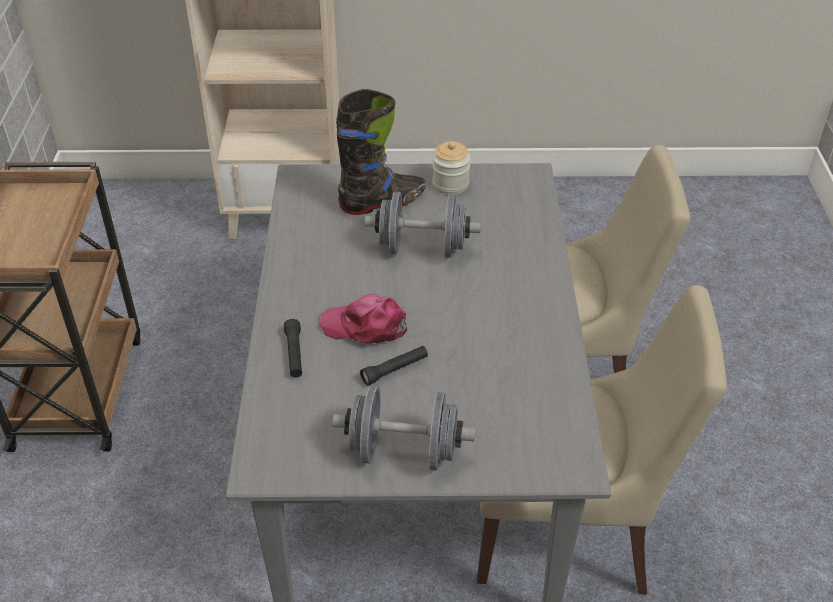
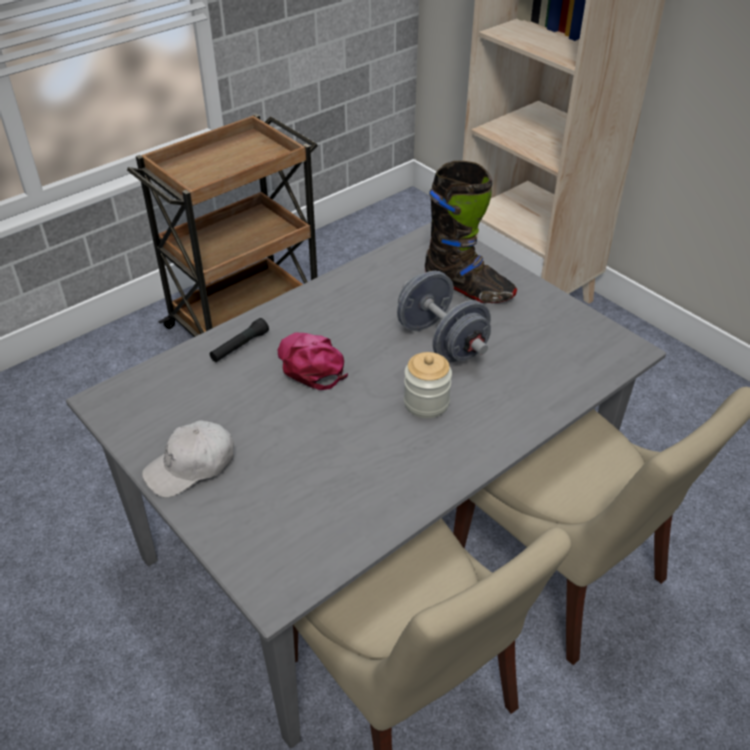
camera: 50 degrees right, 0 degrees up
grey dumbbell [332,386,476,471] -> white cap [142,421,234,498]
black flashlight [360,346,428,386] -> none
jar [432,141,470,195] -> jar moved to [404,352,452,418]

